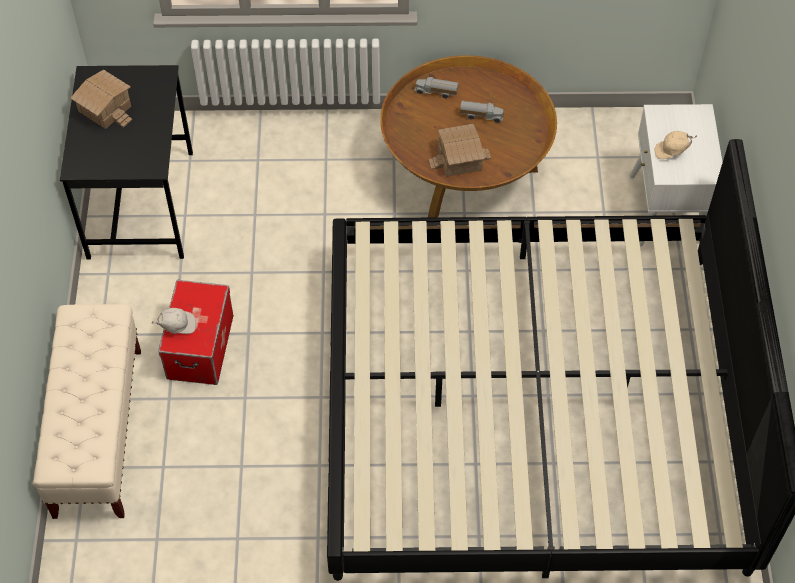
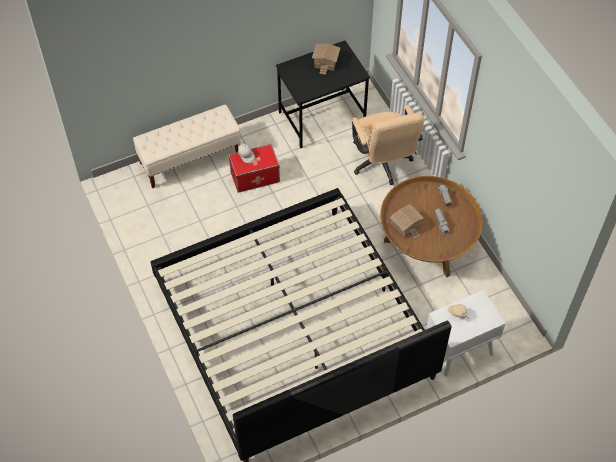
camera: 65 degrees right, 0 degrees up
none -> beige office chair [352,105,424,185]

